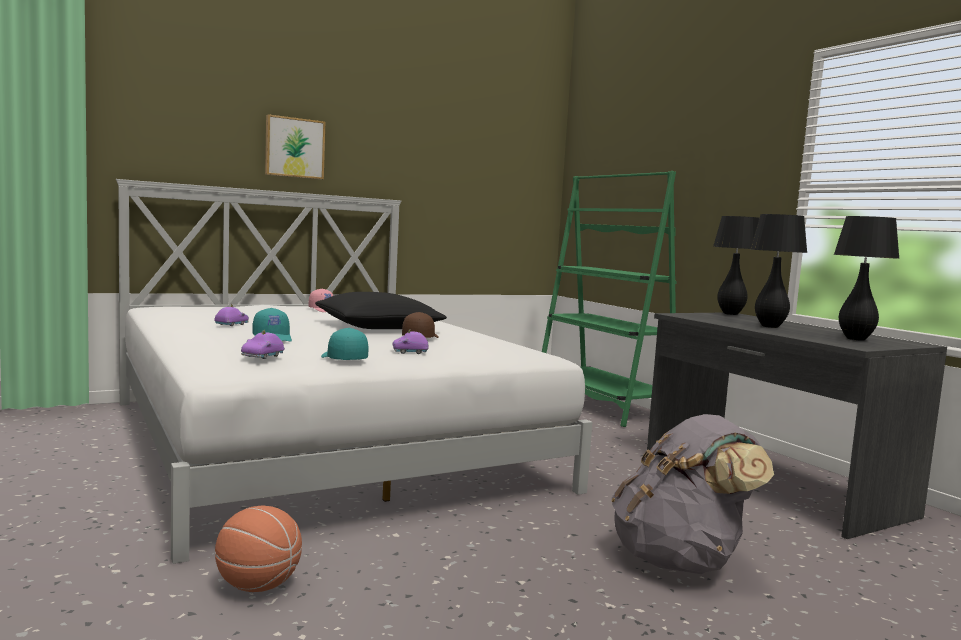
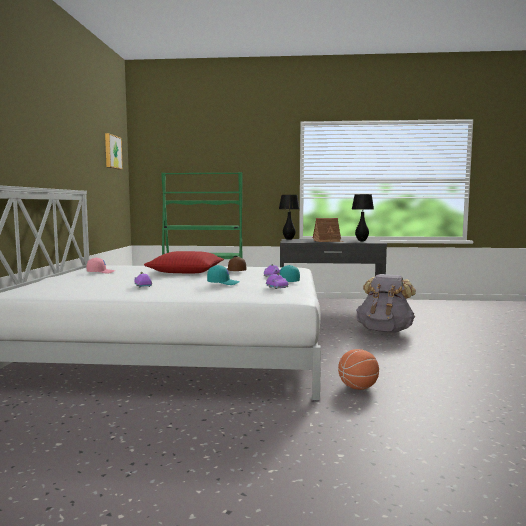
camera: 55 degrees left, 0 degrees up
picture [265,114,326,179] -> picture moved to [105,133,123,170]
black pillow [315,292,447,329] -> red pillow [144,251,224,273]
black table lamp [750,214,807,328] -> toy house [313,218,344,242]

